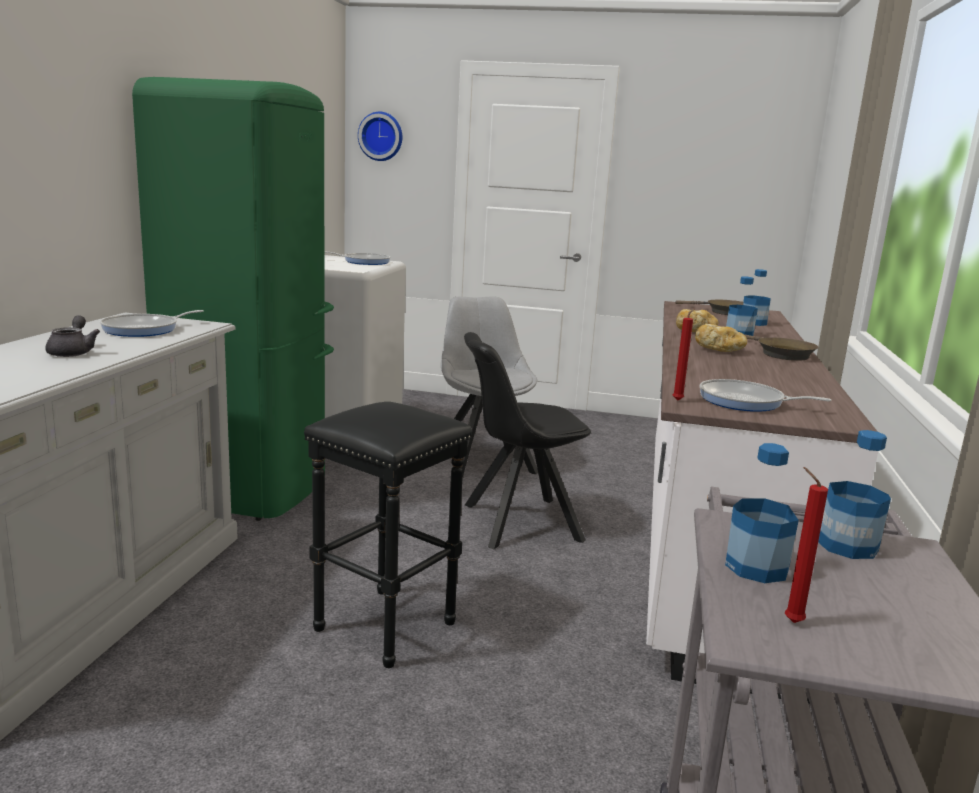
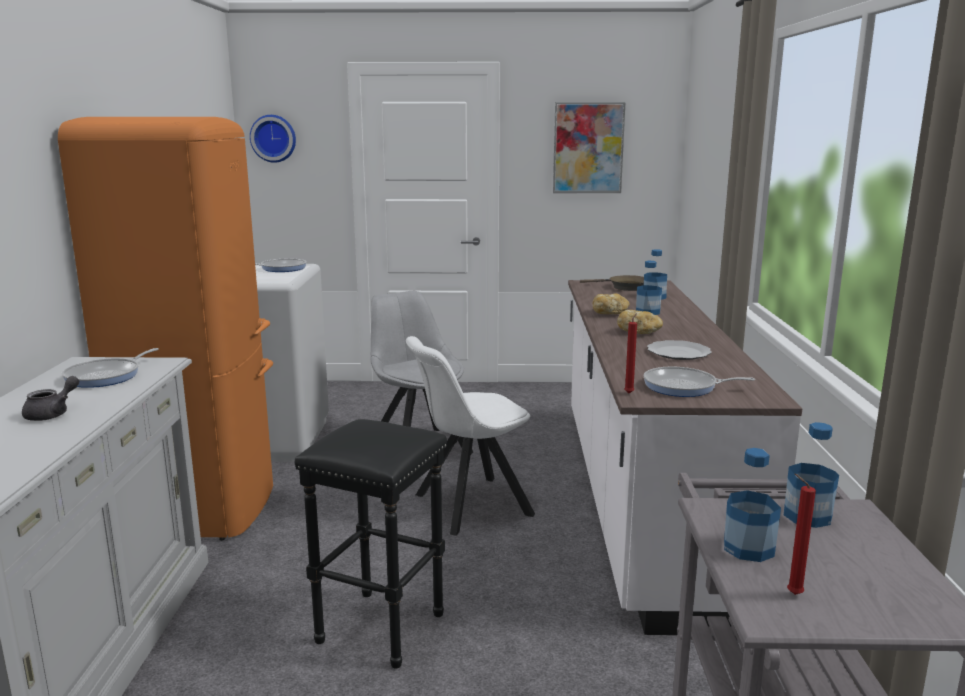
camera: 10 degrees left, 0 degrees up
grey teapot [45,315,100,357] -> grey teapot turned 45 degrees clockwise [22,376,79,421]
green fridge [132,77,334,521] -> orange fridge [58,117,273,541]
black chair [464,332,591,549] -> white chair [406,336,535,536]
brown frying pan [744,334,818,361] -> none
none -> picture [553,102,626,193]
none -> plate [647,340,712,360]

